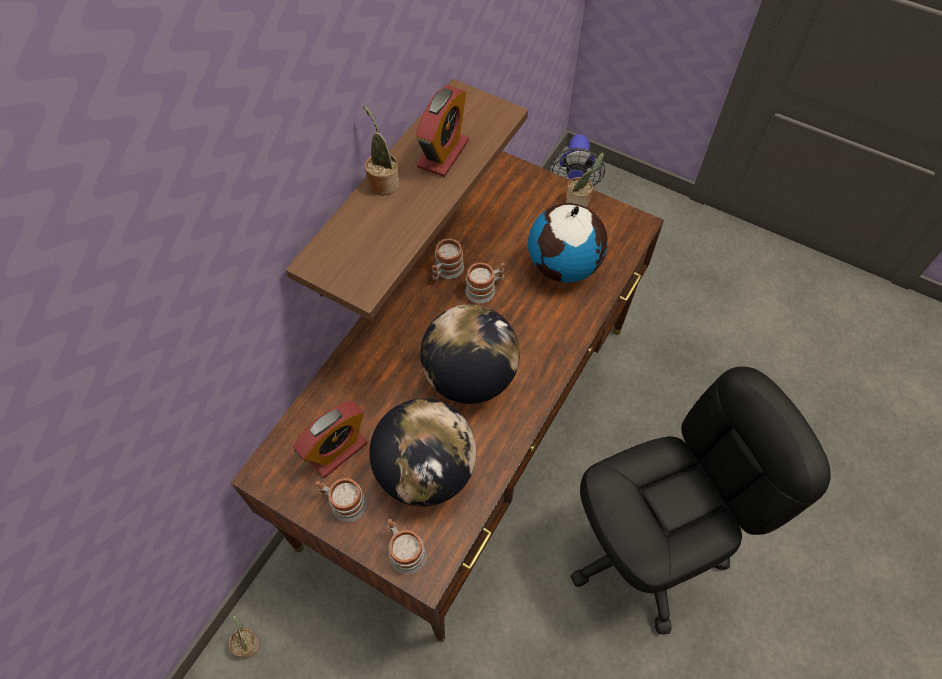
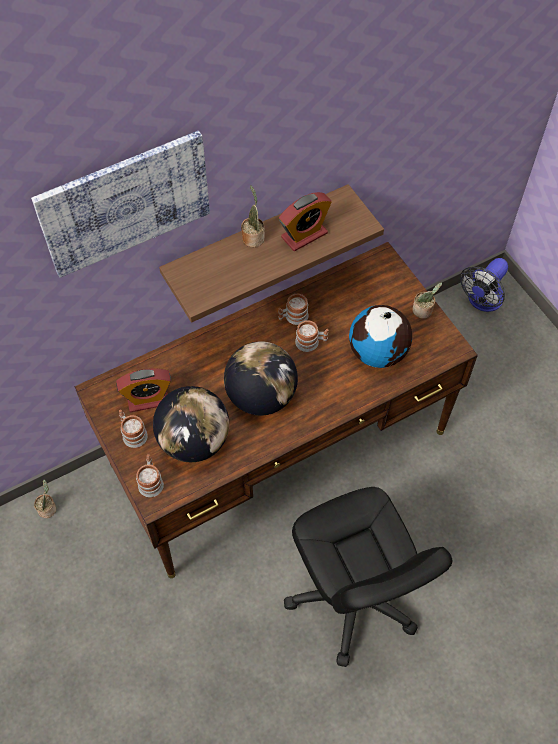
camera: 30 degrees right, 0 degrees up
black office chair [571,366,831,634] -> black office chair turned 60 degrees clockwise [284,487,452,667]
none -> picture [31,131,210,278]

